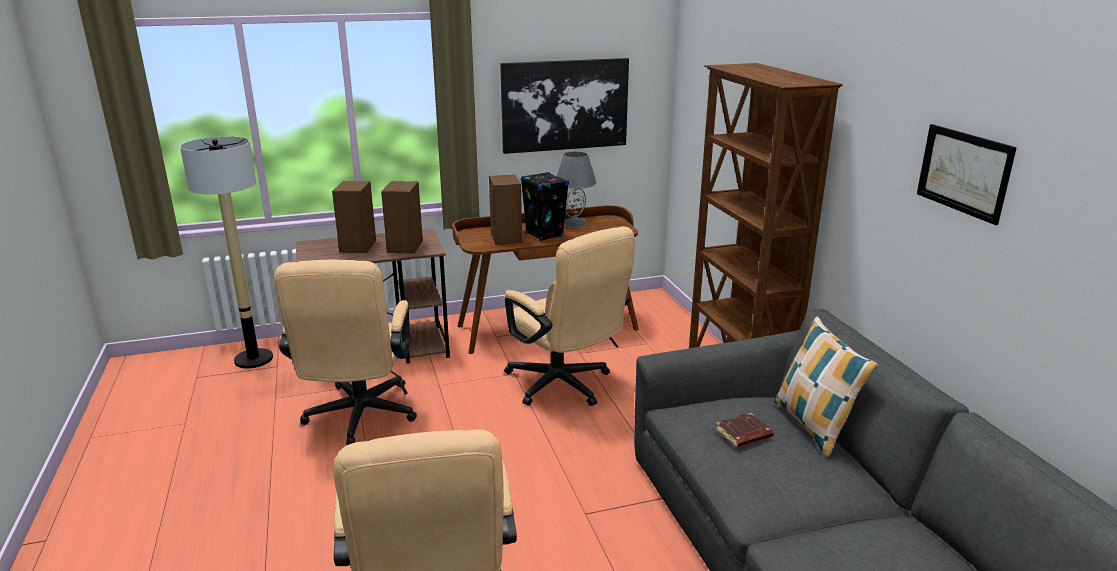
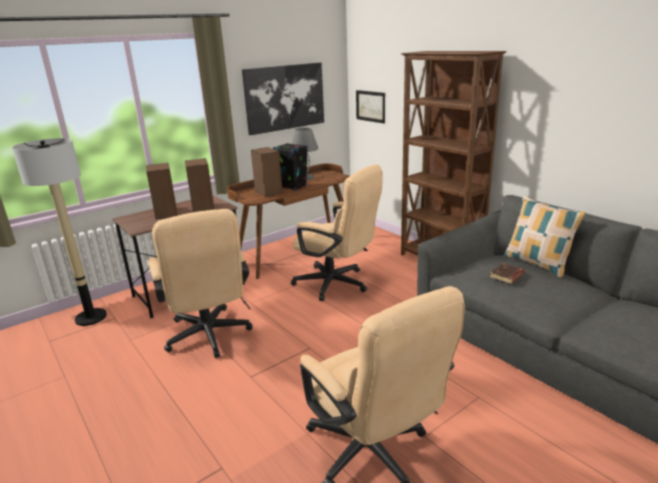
camera: 20 degrees left, 0 degrees up
picture [917,124,1017,225] -> picture moved to [356,90,385,123]

